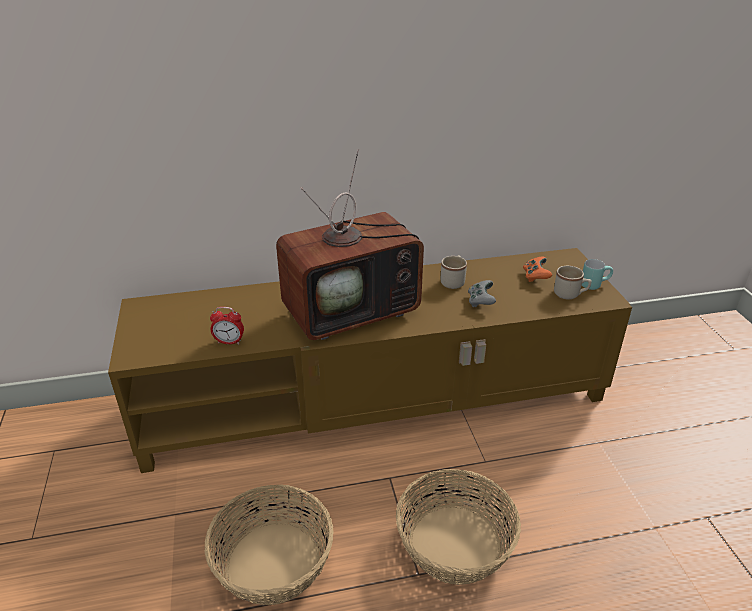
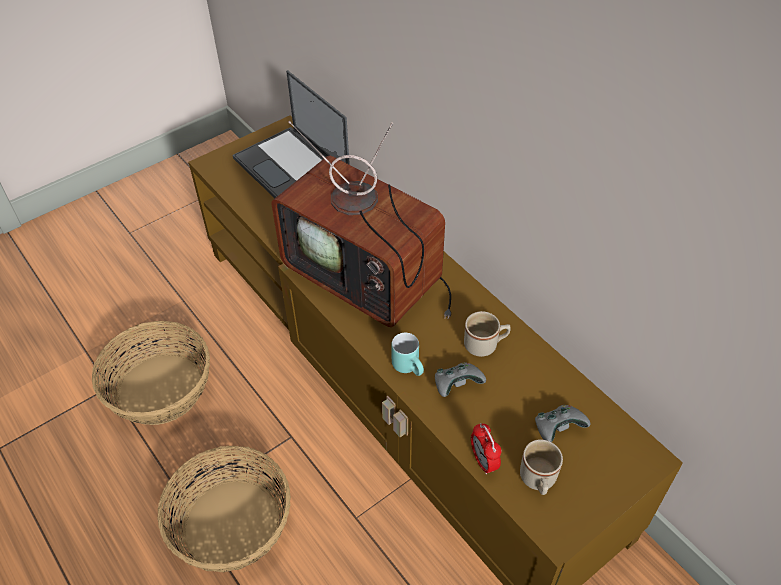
camera: 65 degrees right, 15 degrees up
alarm clock [210,307,244,344] -> alarm clock moved to [471,423,501,474]
orange game controller [523,257,552,282] -> grey game controller [535,405,591,442]
turquoise mug [582,259,613,290] -> turquoise mug moved to [391,333,424,376]
none -> laptop [233,70,350,198]

